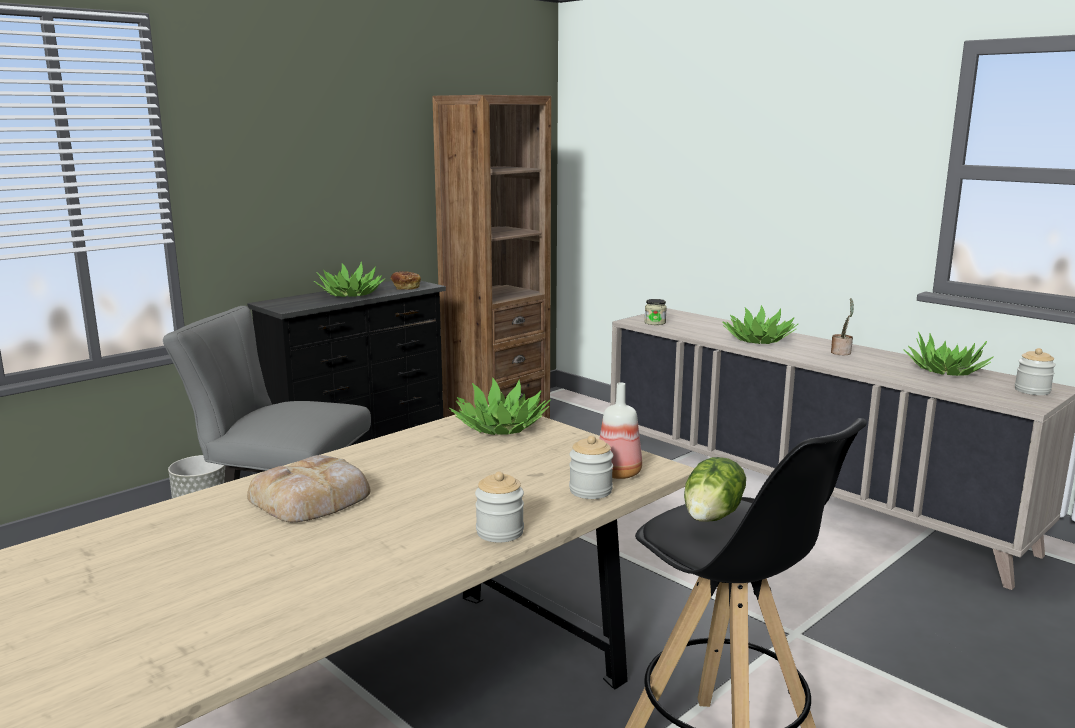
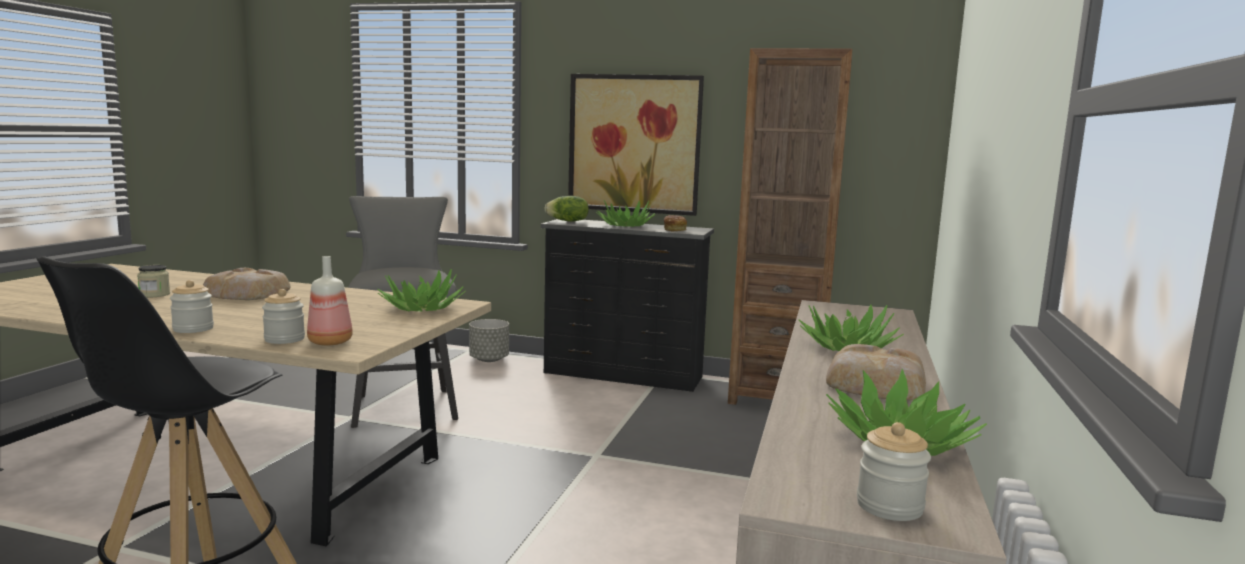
camera: 60 degrees right, 5 degrees down
jar [644,299,667,325] -> jar moved to [137,265,170,297]
lettuce [684,457,746,522] -> lettuce moved to [544,196,589,222]
potted plant [831,298,854,355] -> bread [826,344,926,400]
none -> picture [568,74,704,216]

